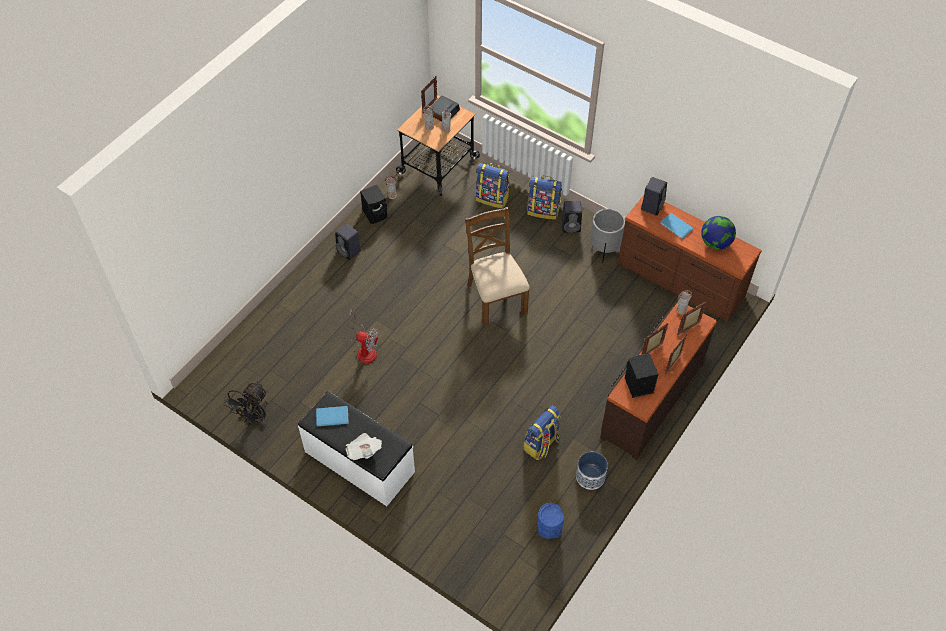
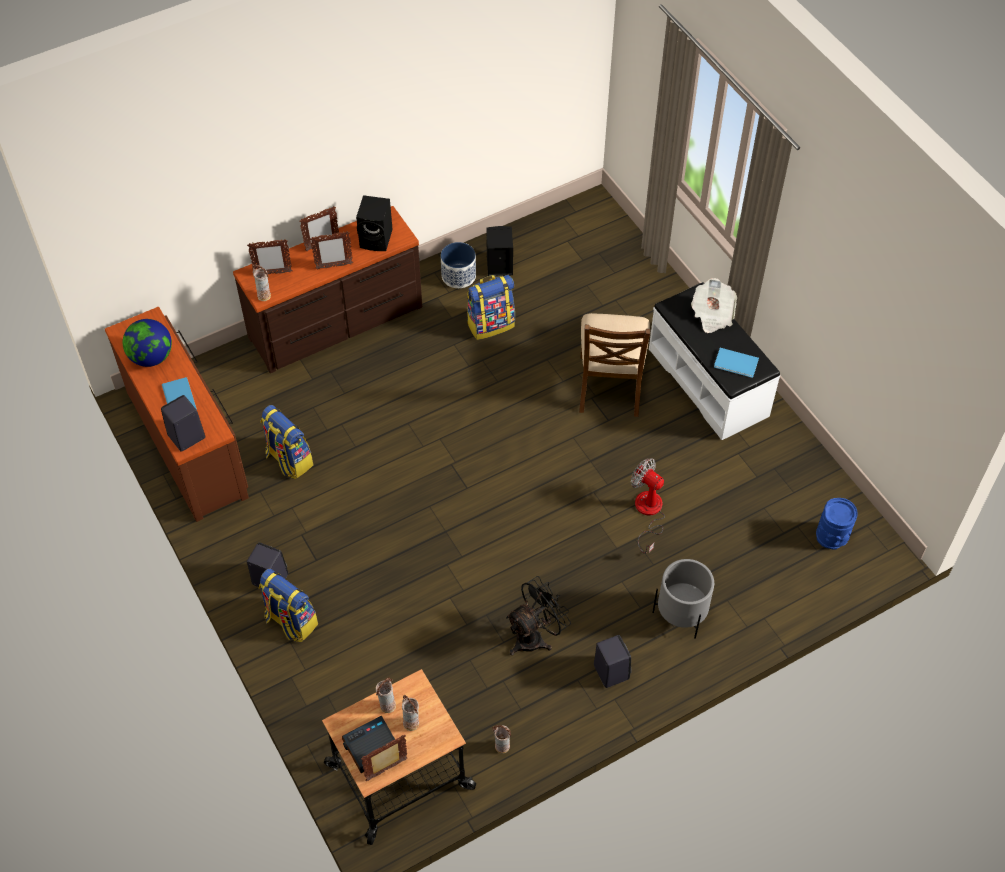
camera: 155 degrees left, 0 degrees up
black fan [224,382,268,428] -> black fan moved to [506,576,571,655]
black speaker [360,185,387,224] -> black speaker moved to [486,226,513,276]
brown chair [465,207,530,327] -> brown chair moved to [579,313,650,417]
backpack [476,163,509,208] -> backpack moved to [260,405,313,479]
blue vase [537,503,564,539] -> blue vase moved to [816,498,858,550]
grey planter [590,208,625,263] -> grey planter moved to [652,559,714,638]

